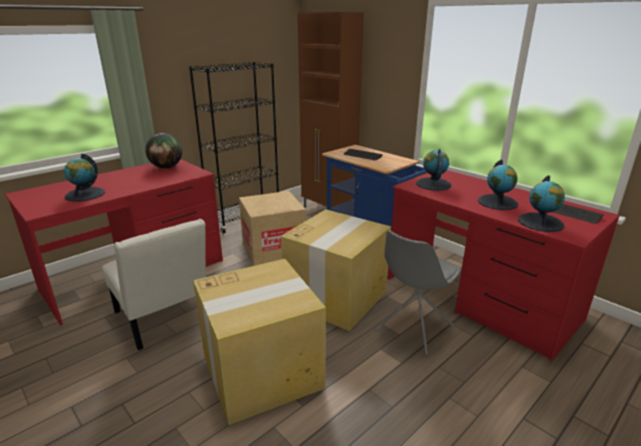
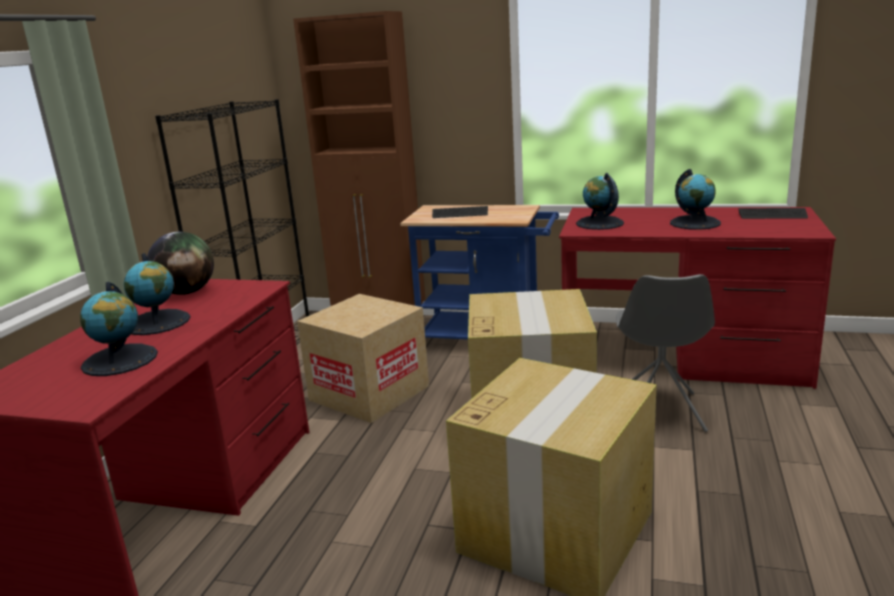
camera: 30 degrees left, 5 degrees down
white chair [102,219,206,350] -> none
globe [518,175,565,232] -> globe moved to [124,253,190,335]

